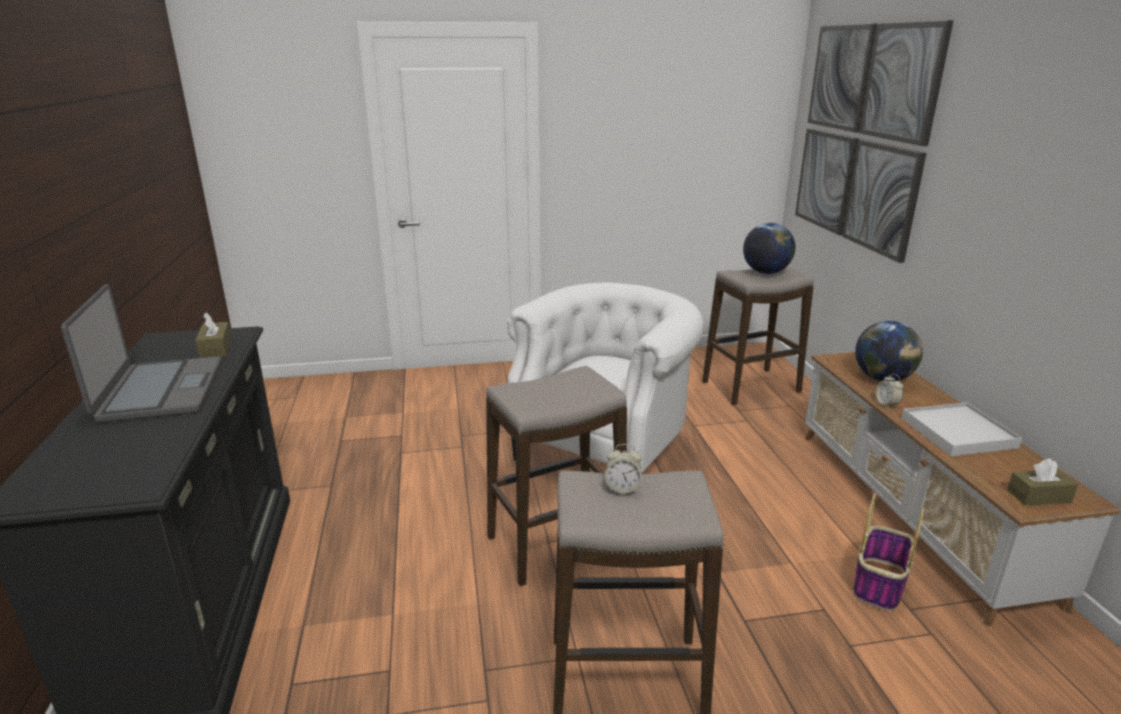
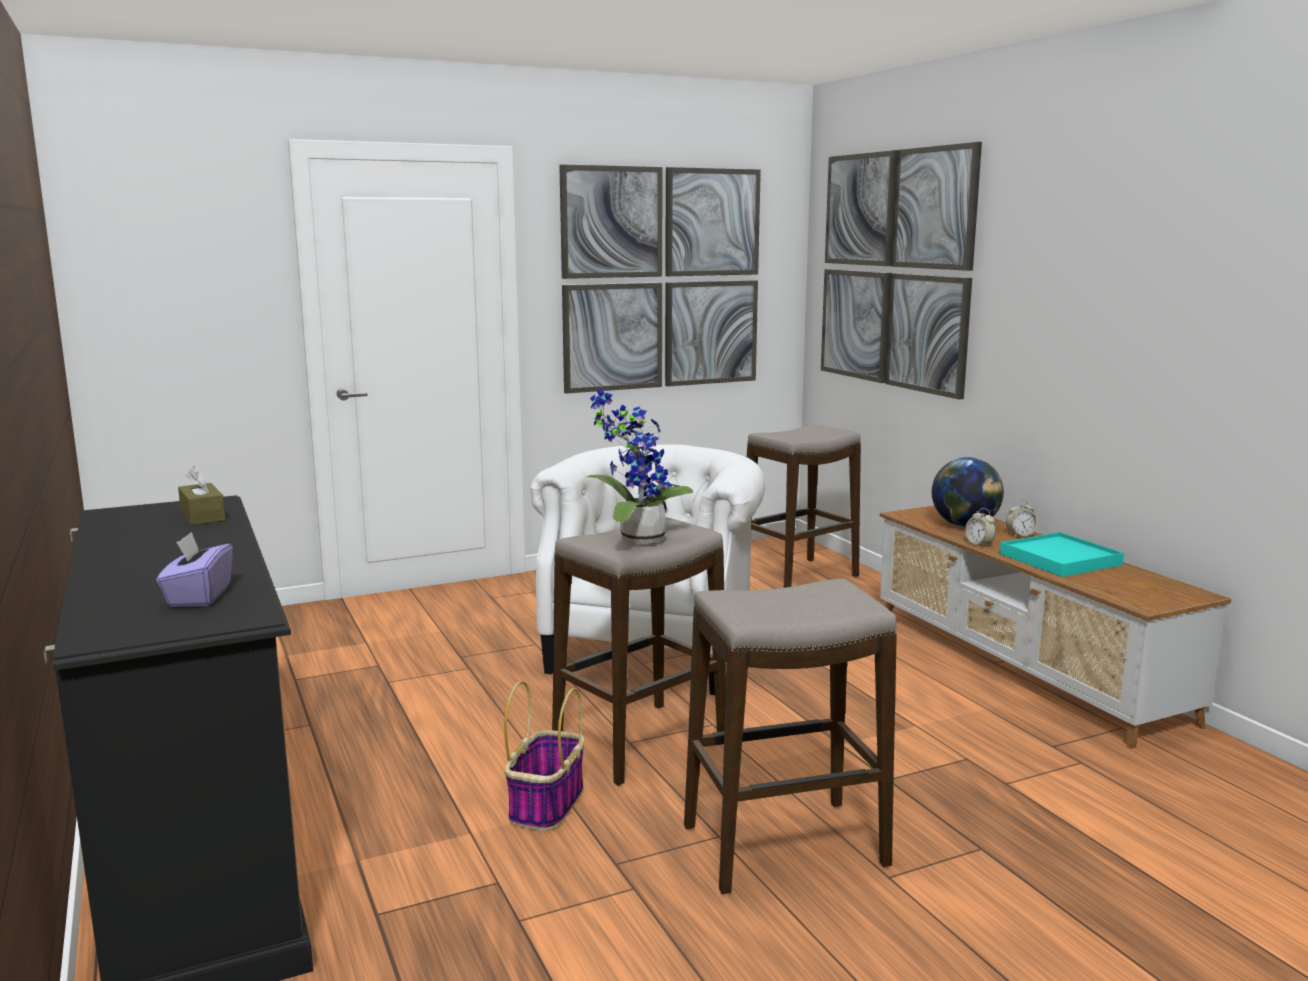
camera: 15 degrees left, 10 degrees down
laptop [61,284,222,423] -> none
alarm clock [605,444,642,493] -> alarm clock moved to [1006,500,1037,537]
globe [743,223,795,274] -> none
basket [854,493,925,611] -> basket moved to [504,681,584,831]
white tray [901,402,1022,456] -> turquoise tray [1000,532,1124,577]
brown tissue box [1007,458,1078,505] -> none
none -> purple tissue box [157,532,233,607]
none -> picture [559,164,761,393]
none -> potted plant [586,389,693,544]

